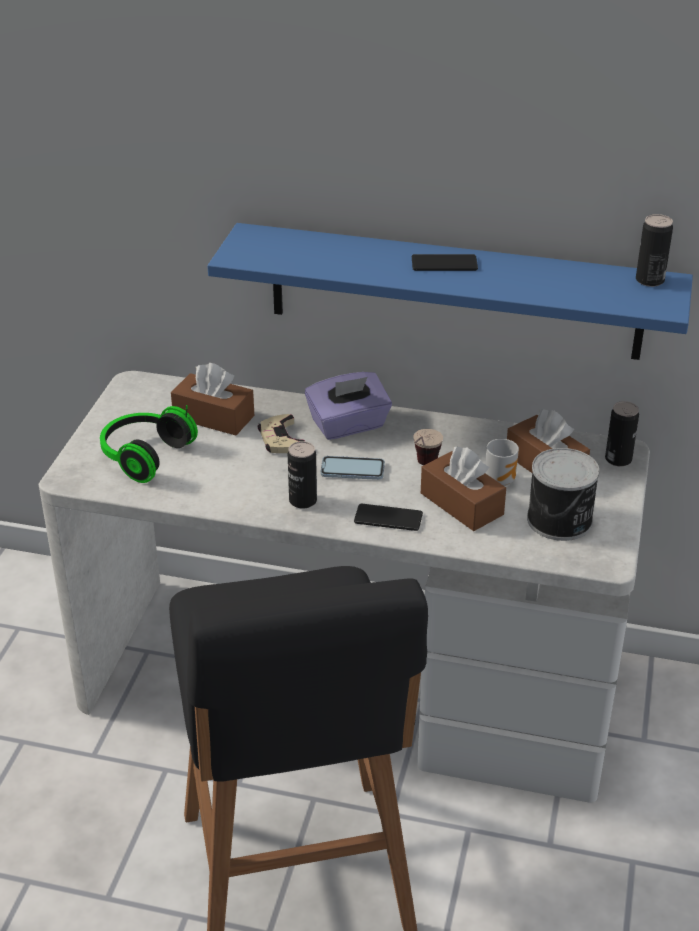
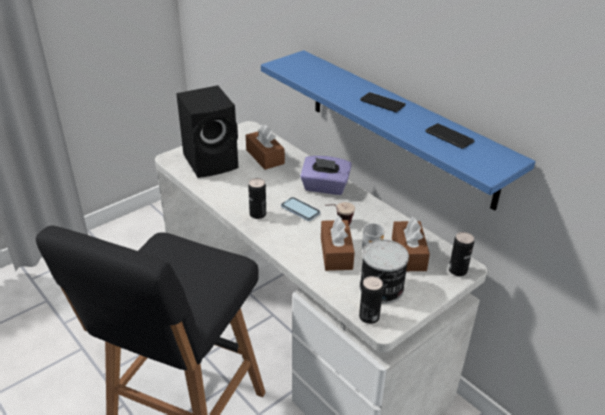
camera: 35 degrees right, 0 degrees up
headphones [100,405,198,483] -> black speaker [176,85,238,178]
beige game controller [258,414,305,453] -> none
phone [354,504,423,531] -> phone moved to [425,123,474,149]
can [636,214,673,287] -> can moved to [359,276,383,324]

